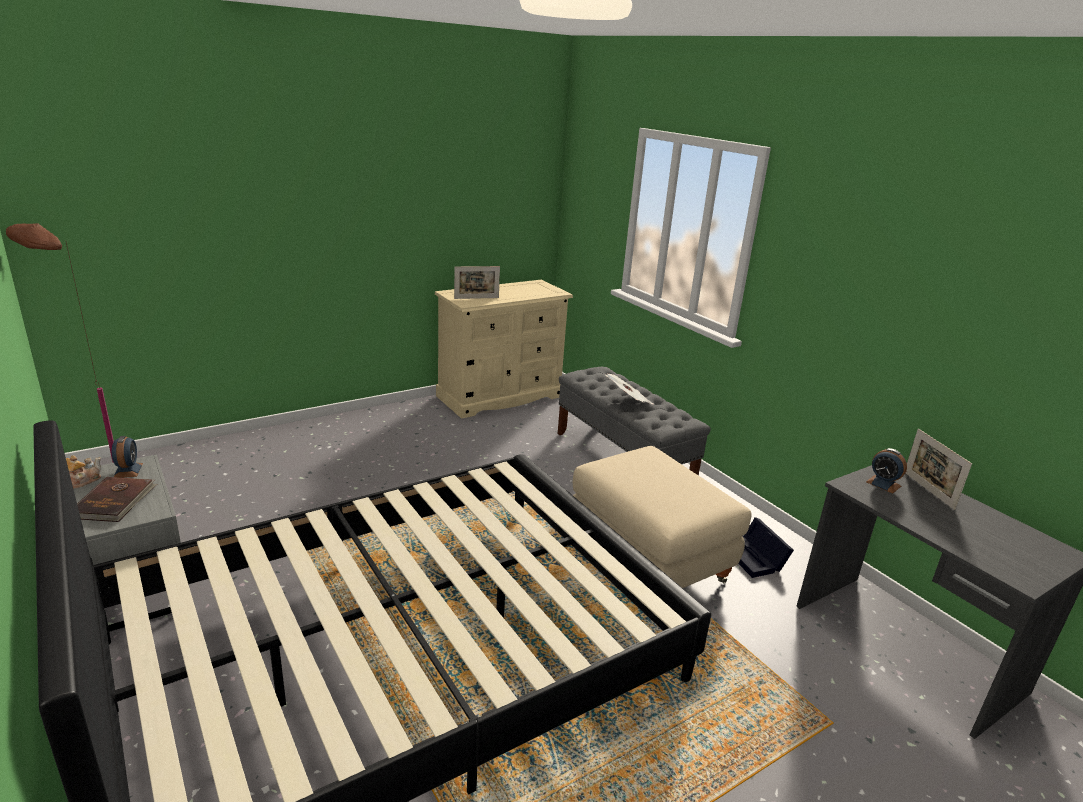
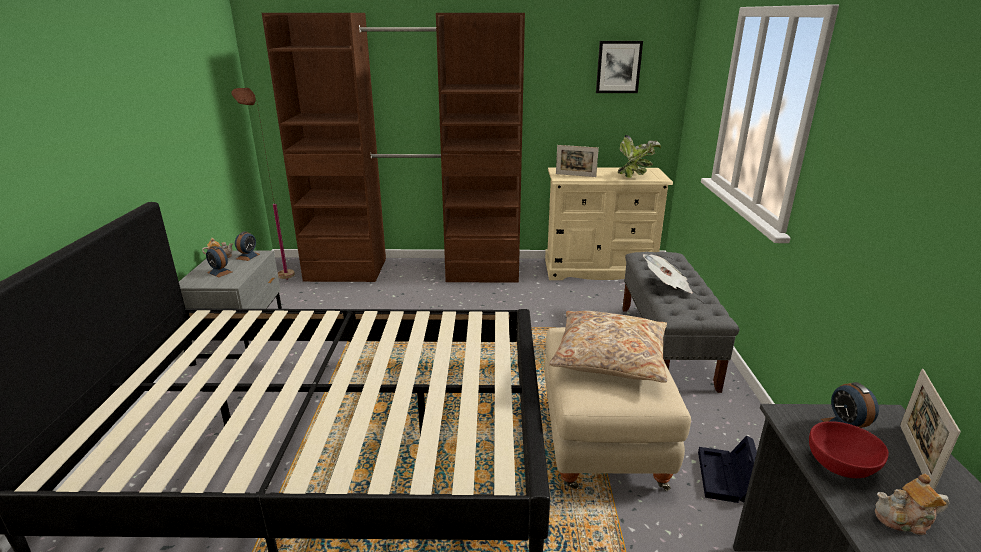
camera: 35 degrees right, 0 degrees up
brown book [77,477,157,522] -> alarm clock [206,246,232,277]
none -> brown wardrobe [262,13,525,283]
none -> beige pillow [549,311,667,383]
none -> picture [596,41,643,93]
none -> potted plant [618,135,661,178]
none -> red bowl [809,421,889,478]
none -> teapot [875,474,949,535]

